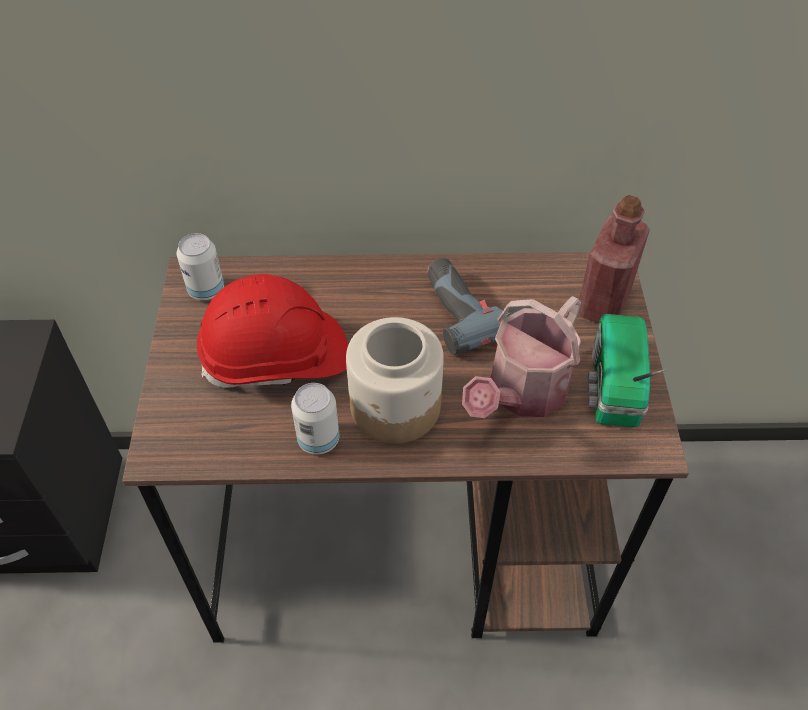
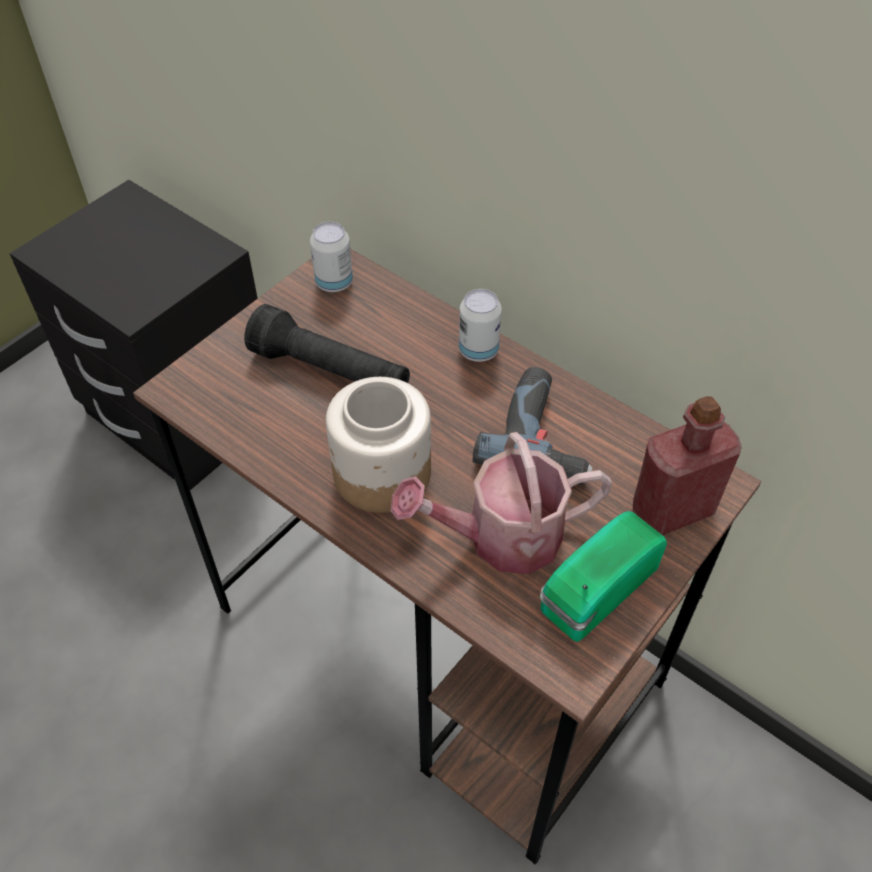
camera: 40 degrees right, 0 degrees up
red hard hat [197,274,348,388] -> black flashlight [244,304,410,383]
can [291,383,339,455] -> can moved to [459,289,502,362]

